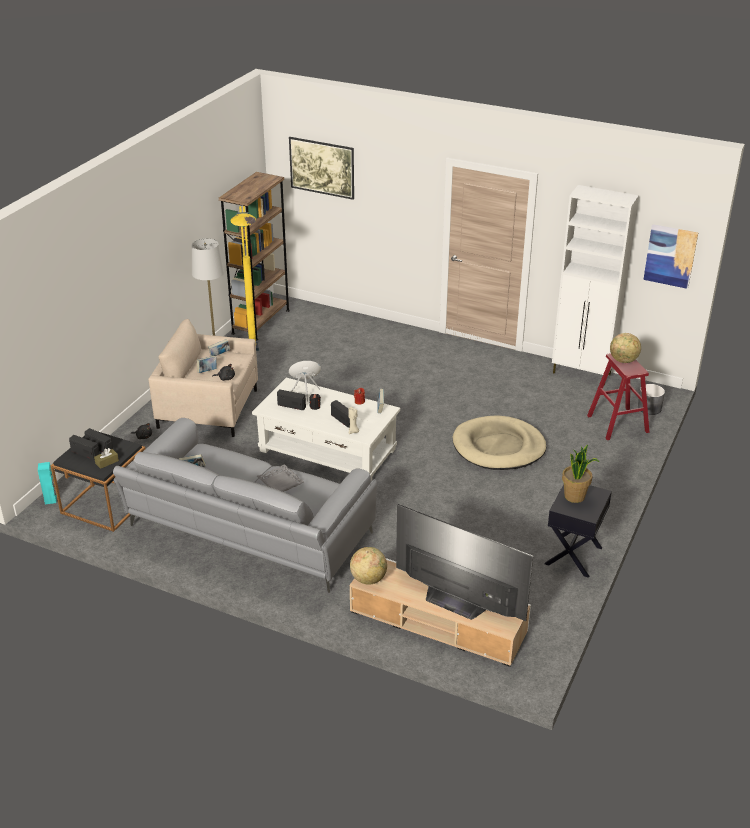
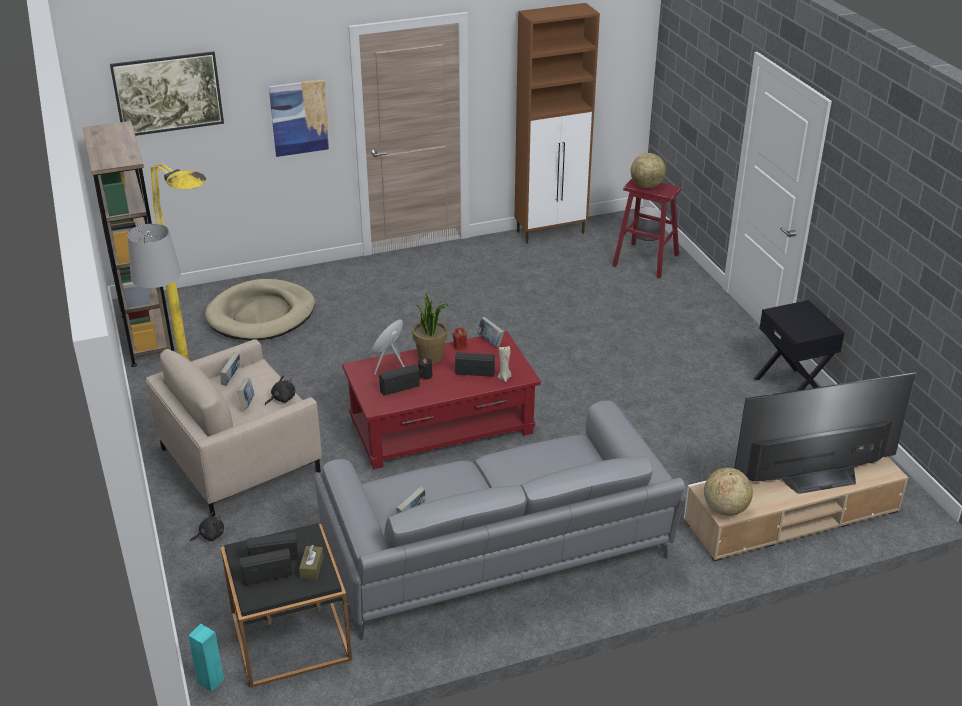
camera: 45 degrees left, 0 degrees up
white coffee table [252,378,400,481] -> red coffee table [342,331,541,469]
grey tray [257,464,304,492] -> none
beige dog bed [453,416,546,470] -> beige dog bed moved to [205,279,315,340]
white cabinet [552,185,639,386] -> brown cabinet [515,3,600,244]
potted plant [562,445,599,503] -> potted plant moved to [413,293,448,364]
picture [643,224,698,289] -> picture moved to [269,79,330,157]

